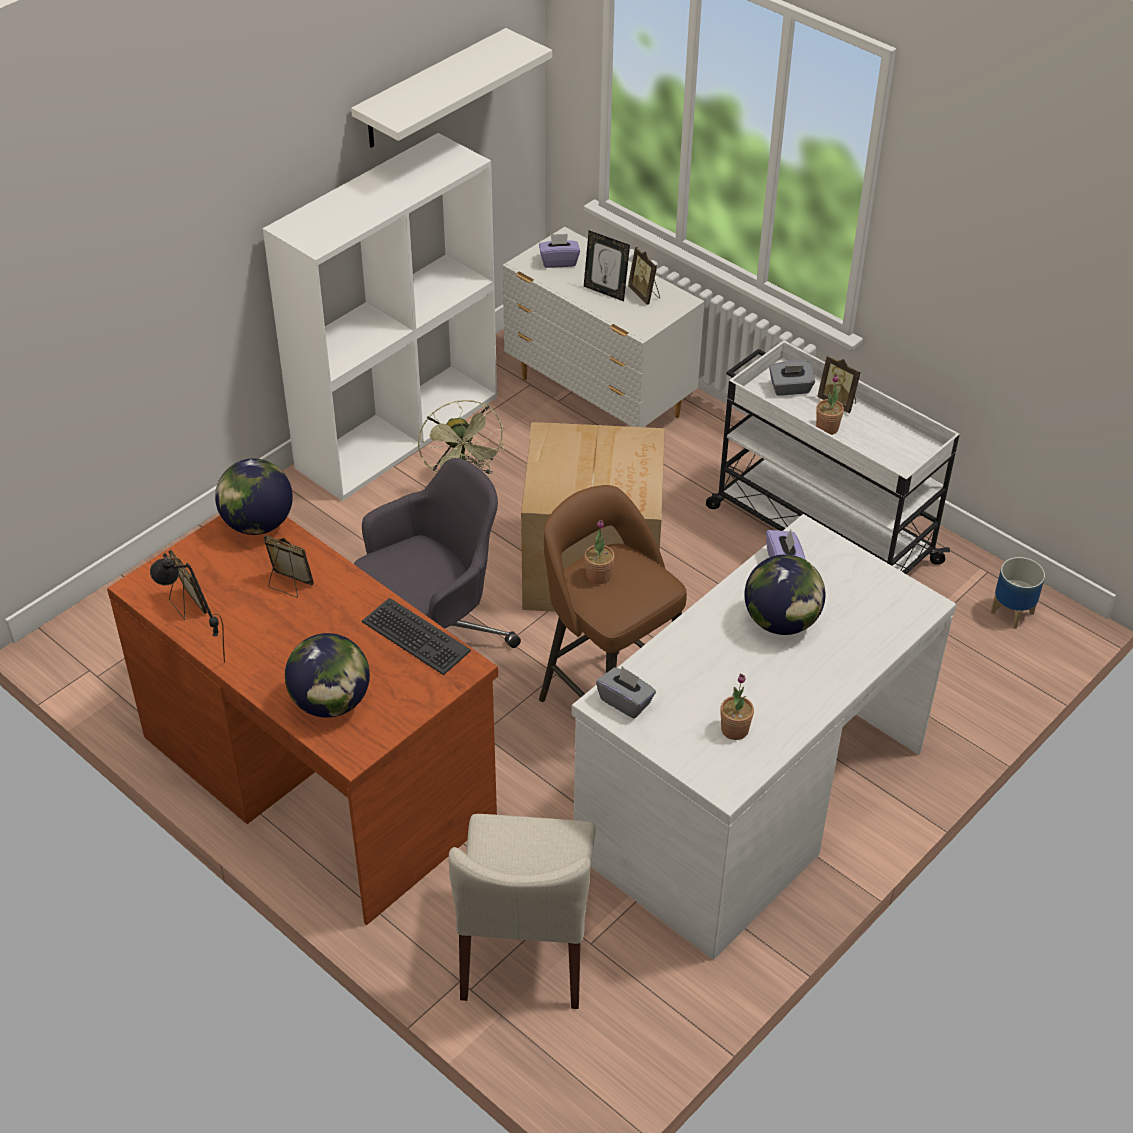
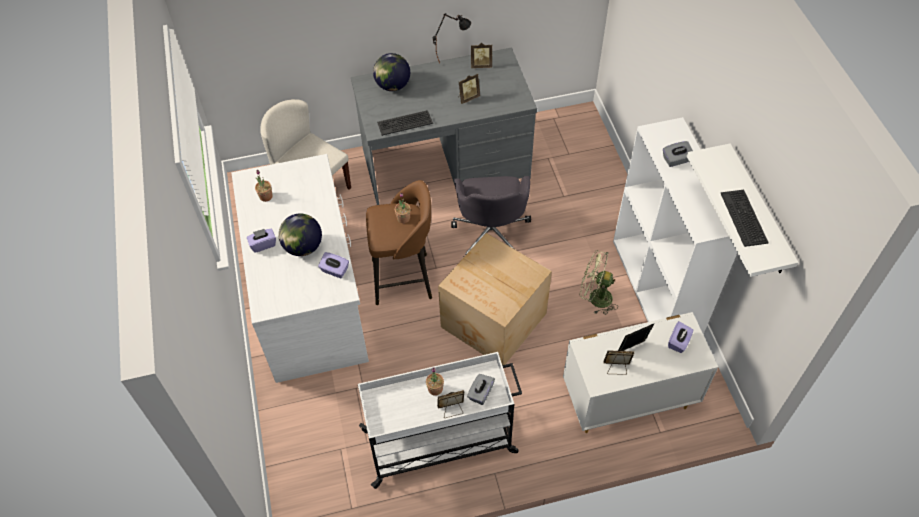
camera: 125 degrees right, 10 degrees up
brown desk [107,516,498,925] -> grey desk [351,48,537,205]
globe [215,459,293,535] -> none
grey tissue box [596,666,656,718] -> grey tissue box moved to [663,141,693,167]
planter [991,557,1045,629] -> none
none -> purple tissue box [247,229,276,253]
none -> keyboard [721,190,769,247]

